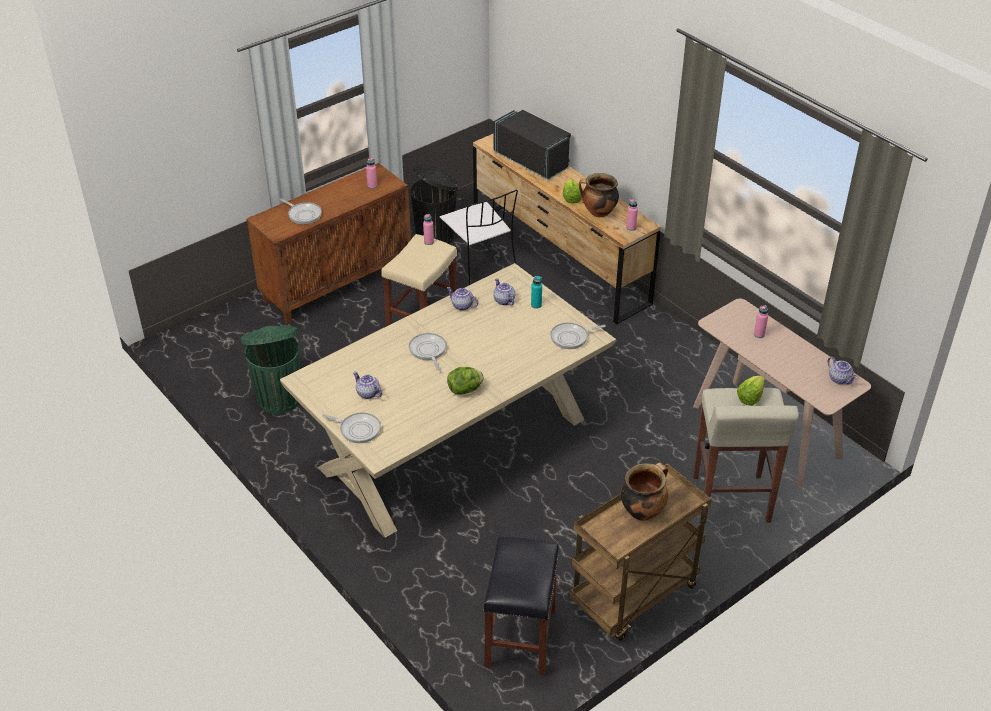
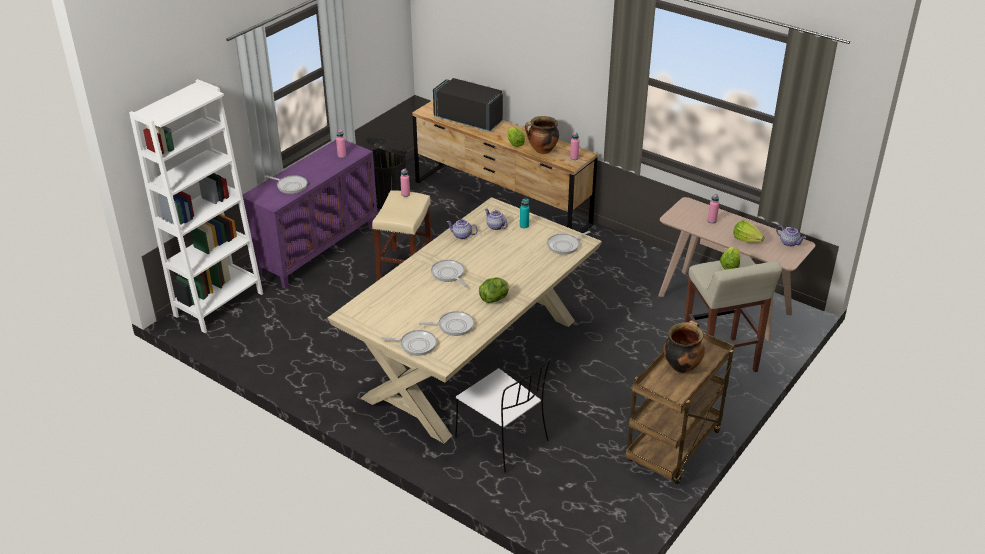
camera: 15 degrees left, 5 degrees down
green trash can [241,326,300,414] -> none
brown cabinet [247,163,411,324] -> purple cabinet [242,140,377,289]
teapot [353,372,382,399] -> none
white chair [440,190,518,285] -> white chair moved to [455,358,551,473]
black stool [483,537,559,675] -> none
none -> white bookcase [129,79,263,333]
none -> frying pan [419,311,474,336]
none -> lettuce [733,220,765,243]

